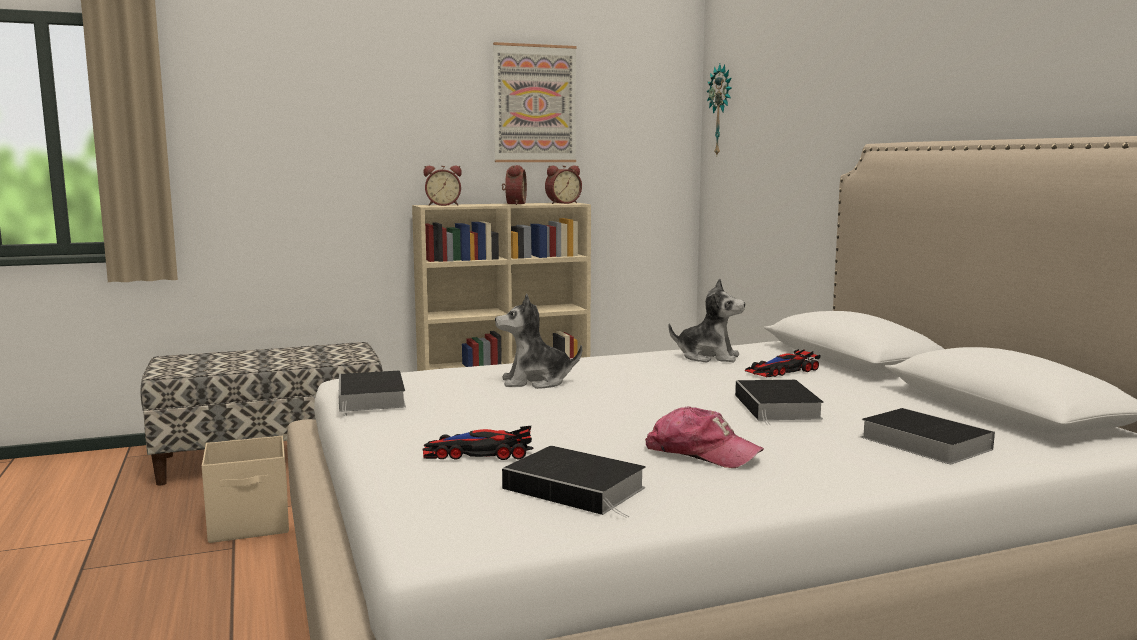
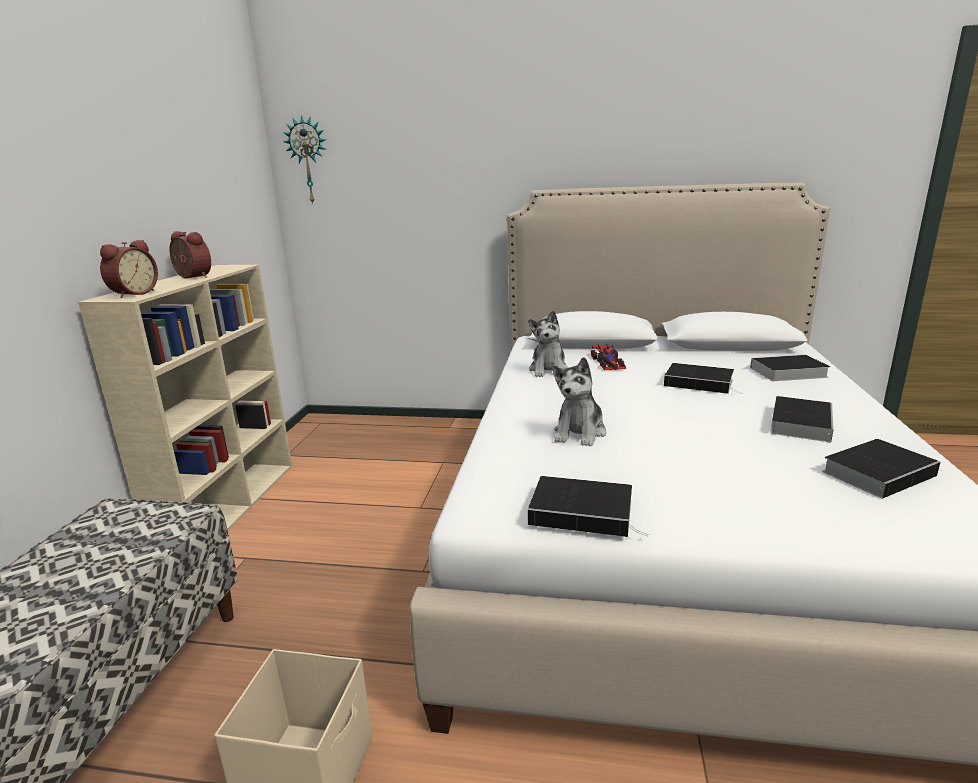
camera: 60 degrees left, 10 degrees up
toy car [422,426,533,460] -> none
picture [493,42,576,162] -> none
alarm clock [545,165,582,204] -> none
cap [645,406,764,468] -> book [770,396,834,442]
plush toy [669,278,745,363] -> plush toy turned 135 degrees clockwise [528,310,568,377]

